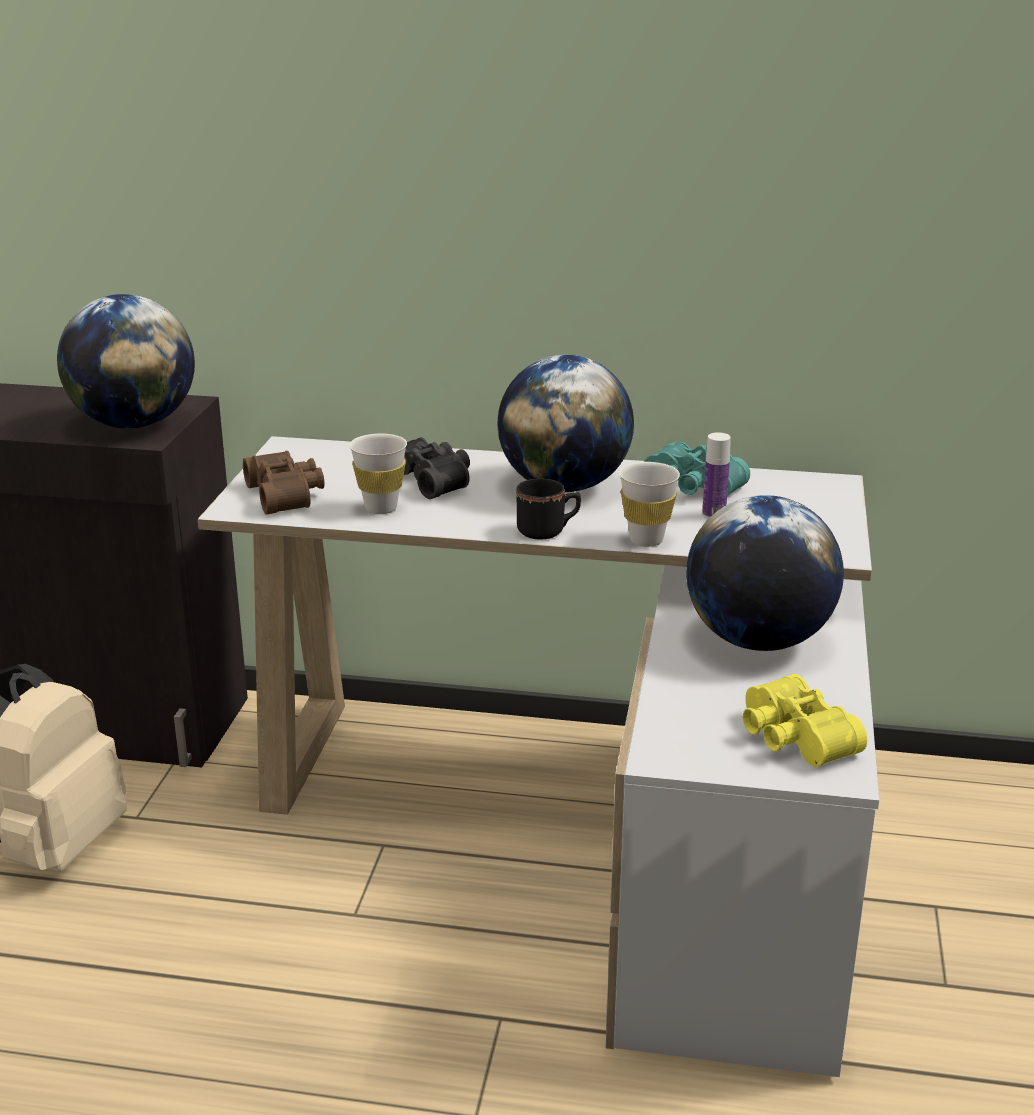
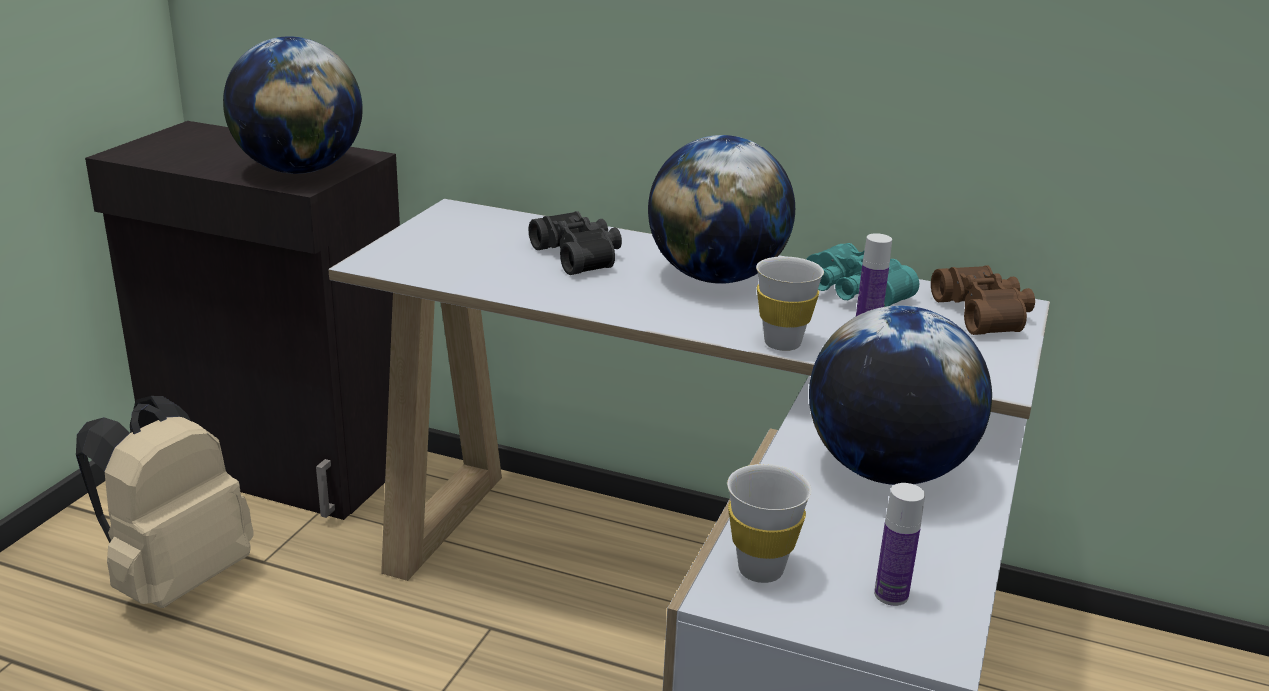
camera: 10 degrees right, 0 degrees up
brown binoculars [243,451,325,514] -> brown binoculars moved to [931,265,1035,335]
white cup [349,434,407,514] -> white cup moved to [727,464,812,583]
black mug [516,478,581,540] -> none
yellow binoculars [743,674,867,767] -> bottle [874,483,925,606]

